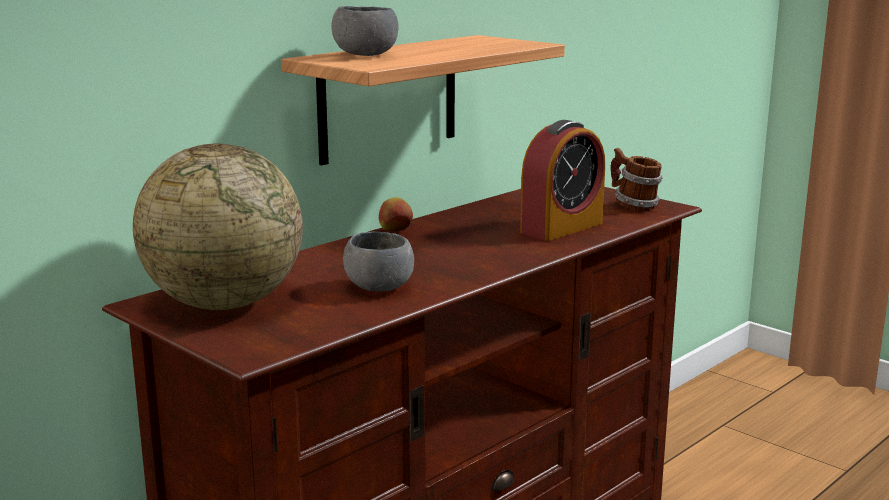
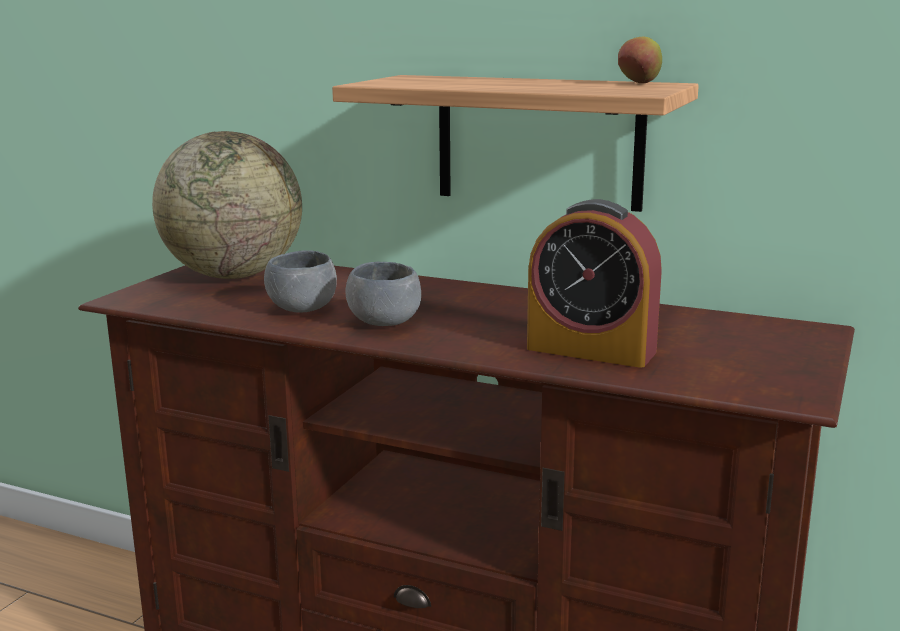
camera: 70 degrees right, 0 degrees up
grey bowl [331,6,399,56] -> grey bowl moved to [345,262,421,326]
apple [379,197,413,232] -> apple moved to [618,37,662,83]
mug [610,148,663,211] -> none

